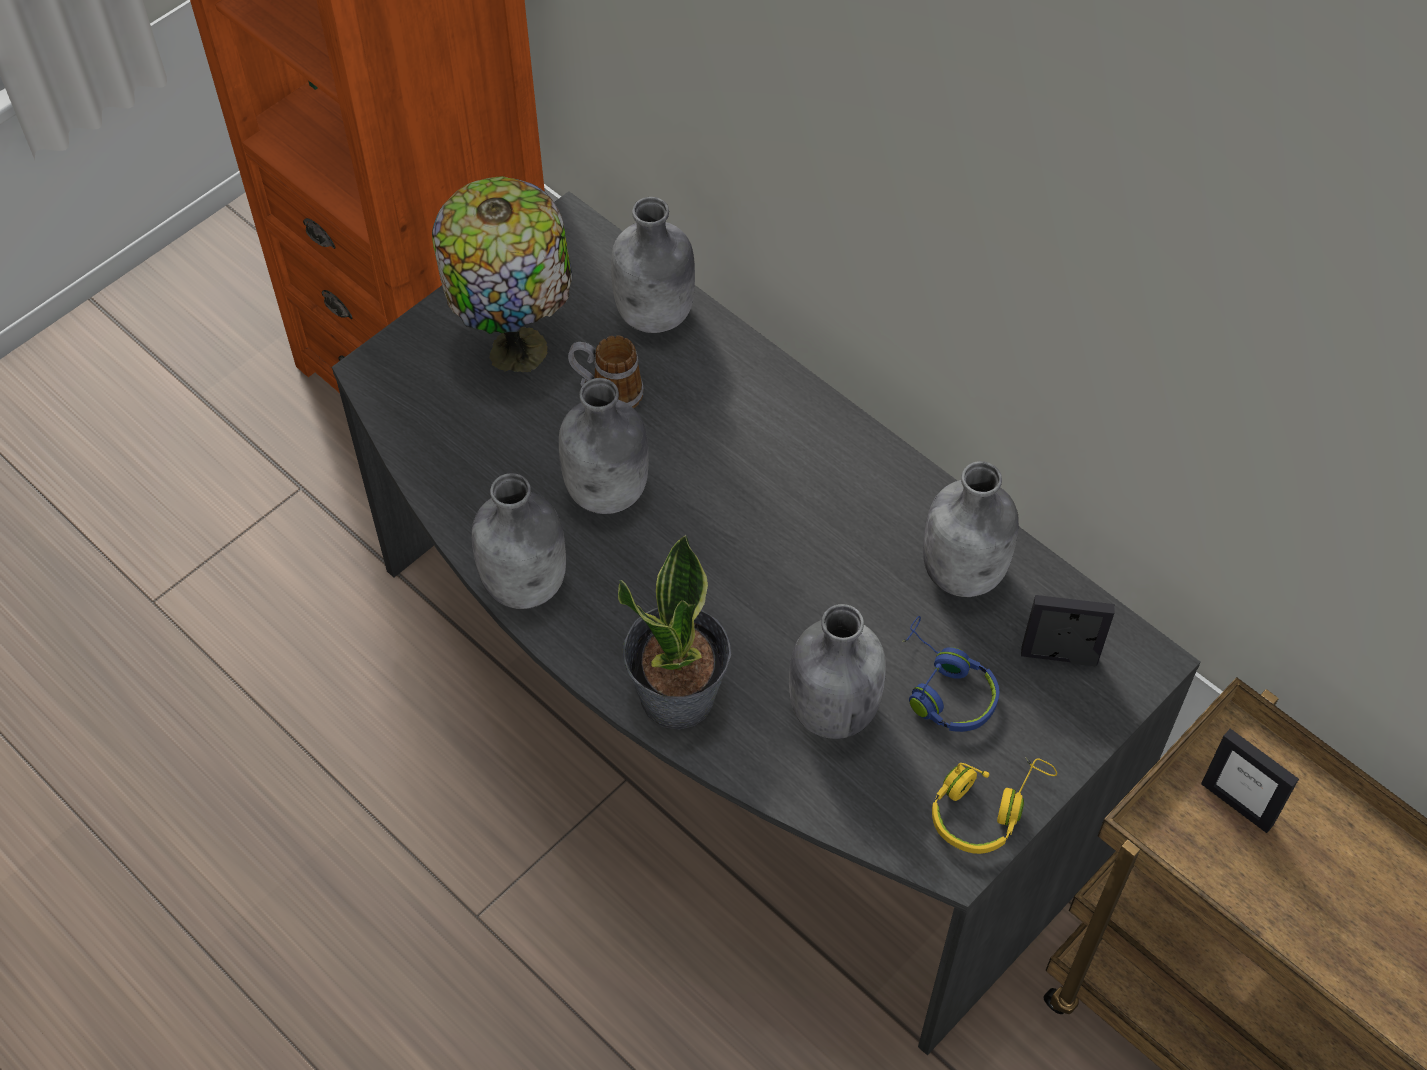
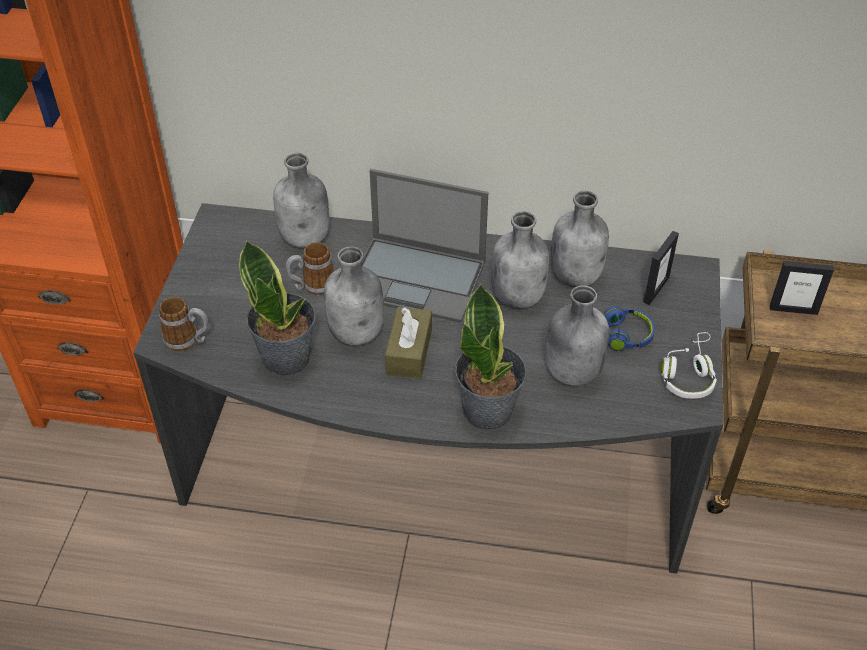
camera: 35 degrees left, 10 degrees down
table lamp [432,176,572,372] -> none
grey bottle [472,473,566,609] -> grey bottle moved to [491,211,549,309]
yellow headphones [932,757,1057,854] -> white headphones [660,332,717,399]
picture frame [1021,595,1115,666] -> picture frame turned 150 degrees clockwise [643,231,679,305]
none -> mug [159,297,208,351]
none -> potted plant [239,240,316,376]
none -> laptop [361,169,488,323]
none -> brown tissue box [385,307,432,379]

